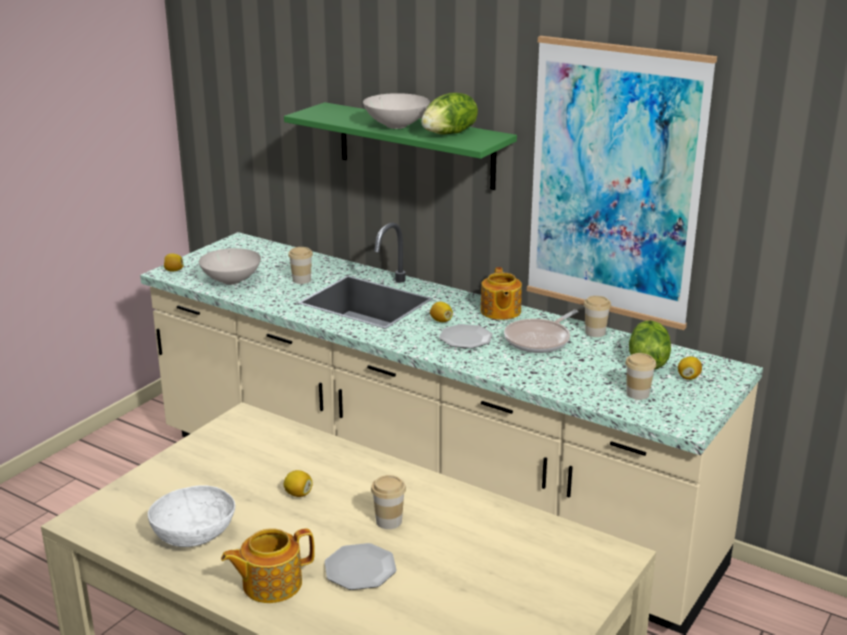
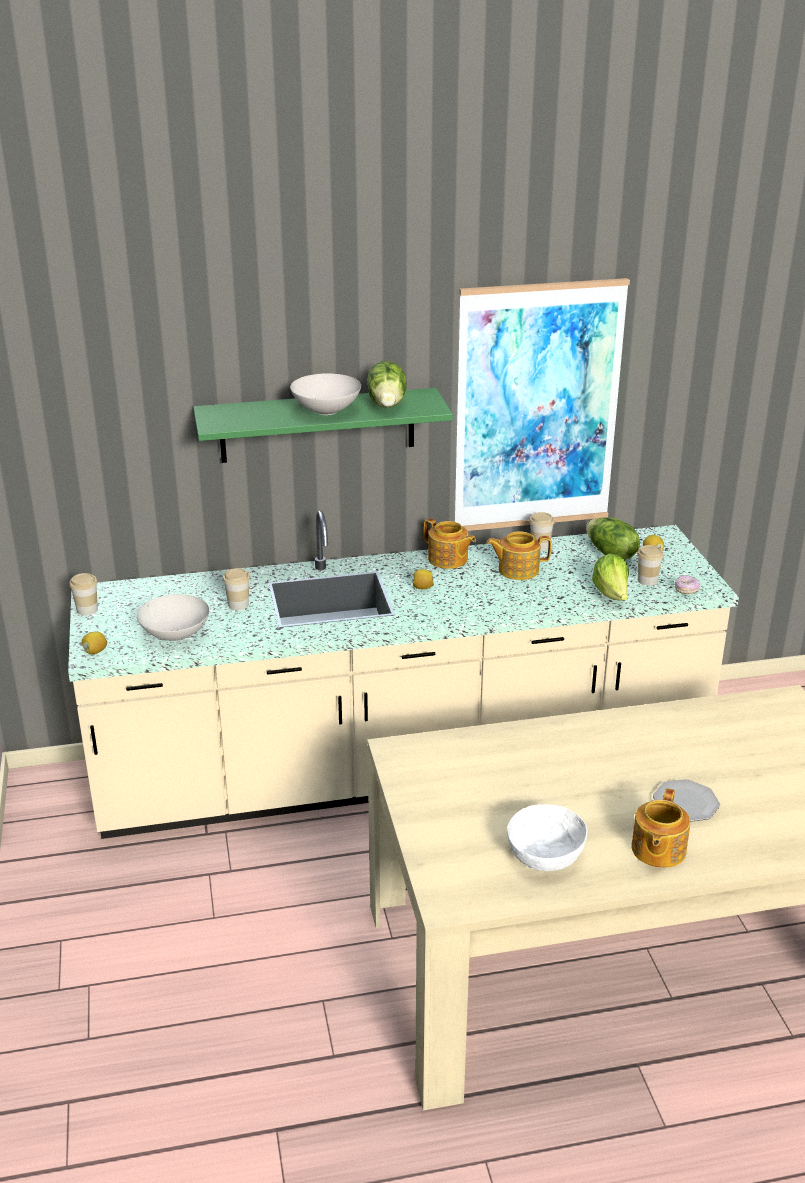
camera: 45 degrees left, 5 degrees up
lemon [284,470,313,497] -> none
cup [371,475,406,529] -> cup moved to [69,573,98,615]
plate [439,324,493,349] -> none
frying pan [504,310,579,353] -> teapot [487,531,551,580]
none -> lettuce [592,553,629,601]
none -> donut [675,575,700,594]

